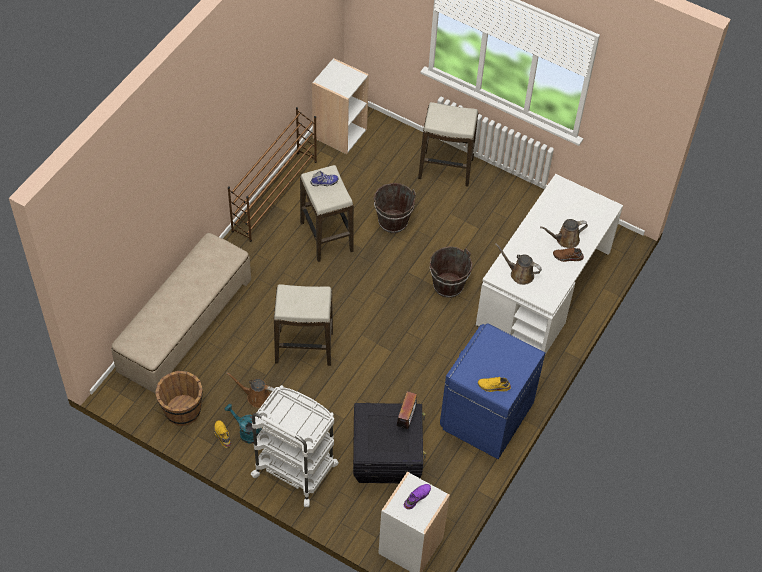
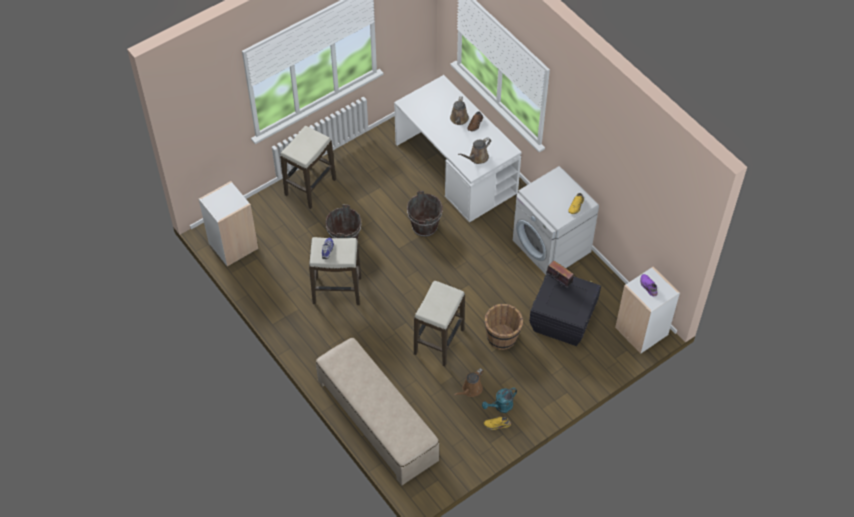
camera: 65 degrees left, 0 degrees up
brown bucket [155,371,203,426] -> brown bucket moved to [485,304,523,350]
brown shoe rack [228,107,317,242] -> none
white cart [251,385,339,507] -> none
blue washing machine [440,323,545,459] -> white washing machine [513,166,599,275]

